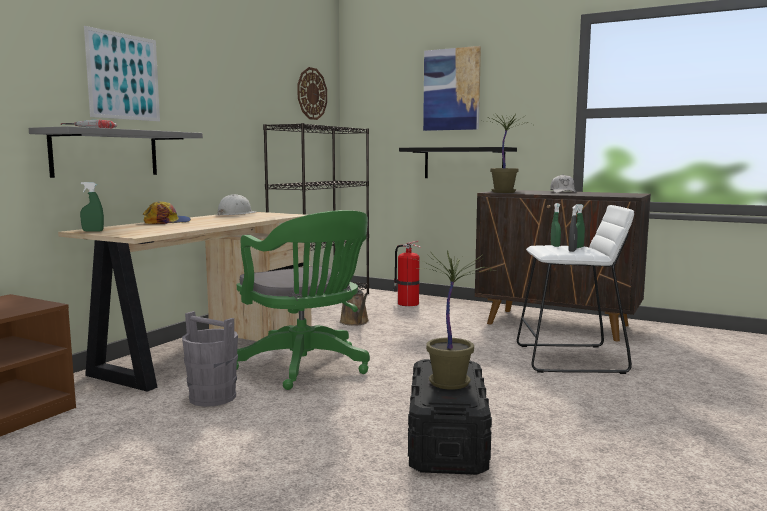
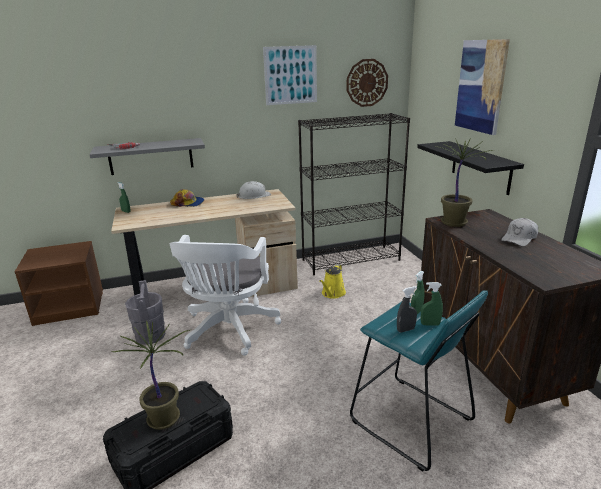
camera: 45 degrees right, 15 degrees up
picture [84,26,160,121] -> picture moved to [263,45,317,105]
green office chair [236,210,370,390] -> white office chair [170,235,281,356]
brown watering can [340,289,369,326] -> yellow watering can [319,264,346,299]
fire extinguisher [393,241,421,306] -> none
white stool [517,205,634,374] -> turquoise stool [350,290,488,472]

